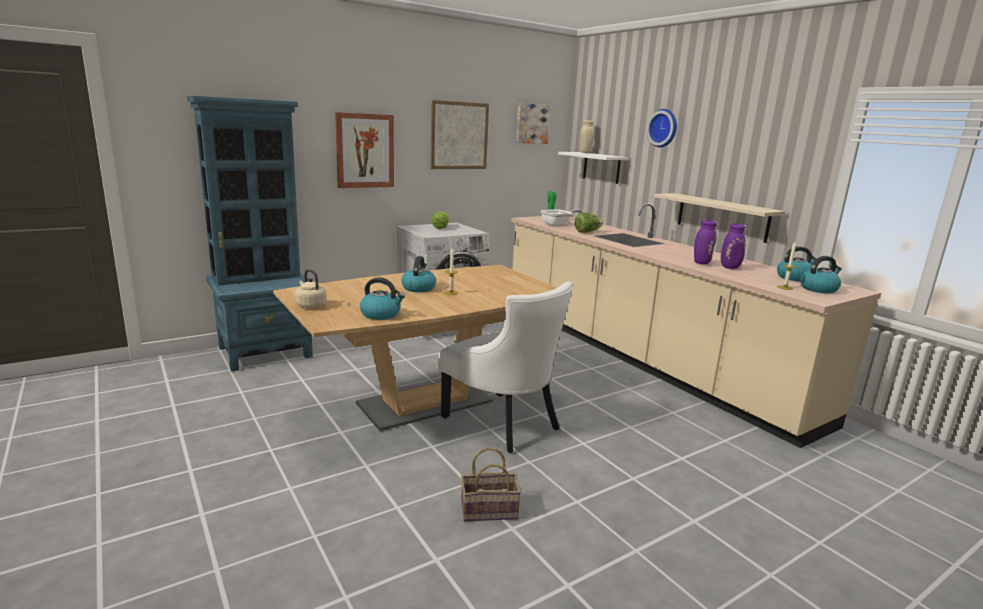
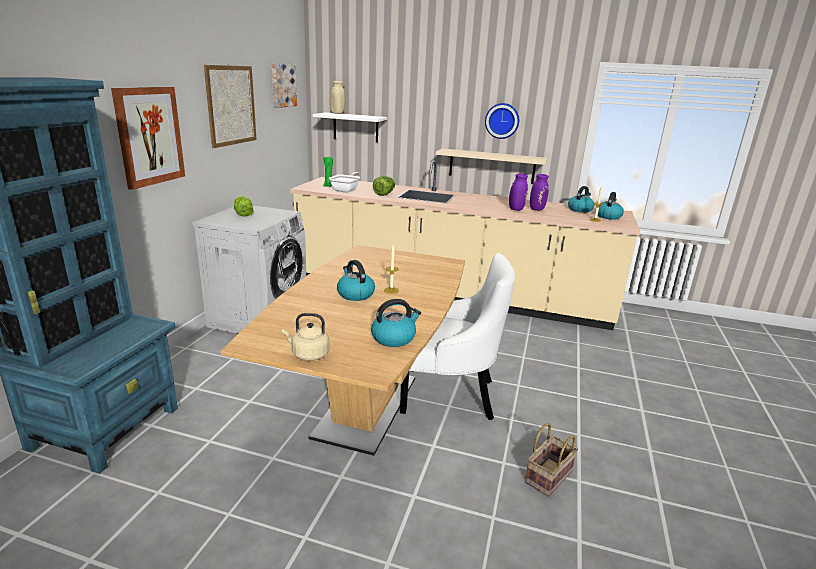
camera: 40 degrees left, 5 degrees up
wall clock [647,109,677,147] -> wall clock moved to [485,103,519,139]

